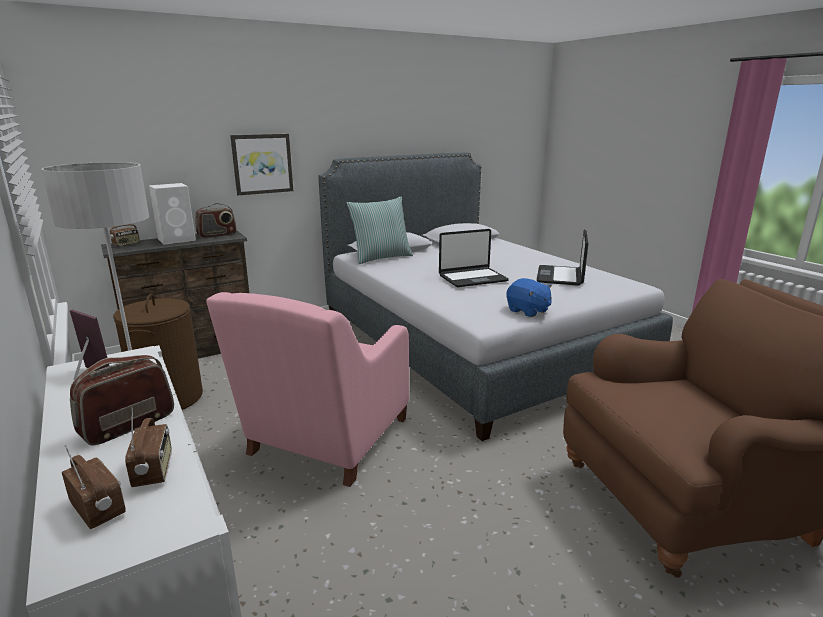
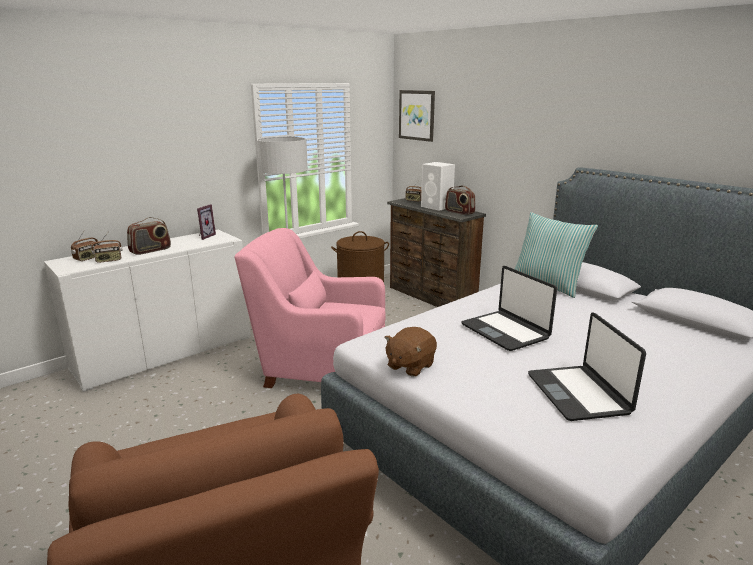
camera: 80 degrees right, 0 degrees up
radio [70,355,174,446] -> radio turned 105 degrees clockwise [127,217,171,255]
picture [230,134,293,195] -> picture moved to [399,90,435,142]
blue plush toy [506,278,552,317] -> brown plush toy [384,327,437,377]
laptop [537,229,588,286] -> laptop turned 105 degrees counterclockwise [528,313,646,421]

